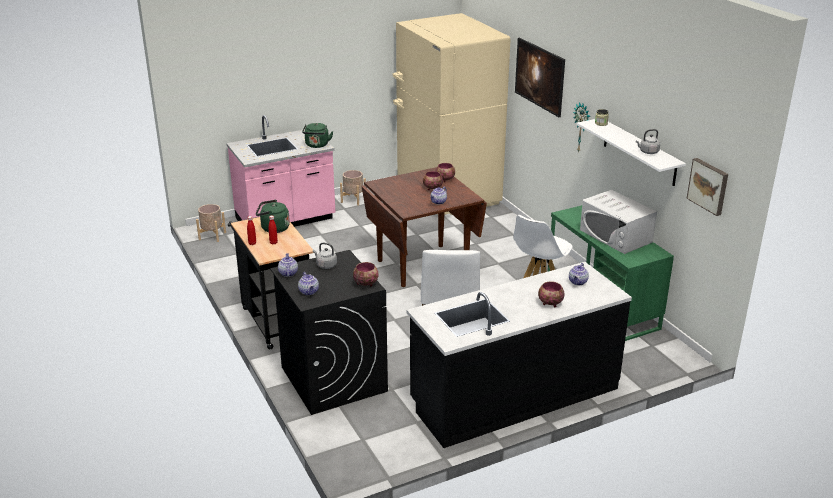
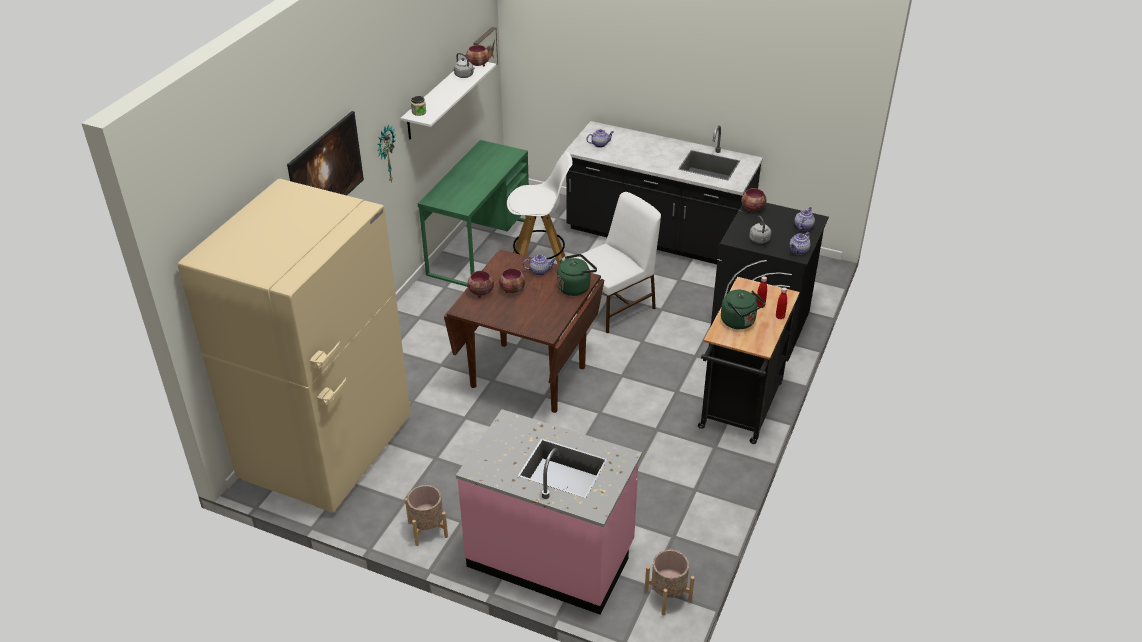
camera: 130 degrees left, 10 degrees up
green kettle [302,123,333,148] -> green kettle moved to [557,254,597,296]
bowl [538,281,565,307] -> bowl moved to [466,45,489,67]
white microwave [580,190,657,254] -> none

